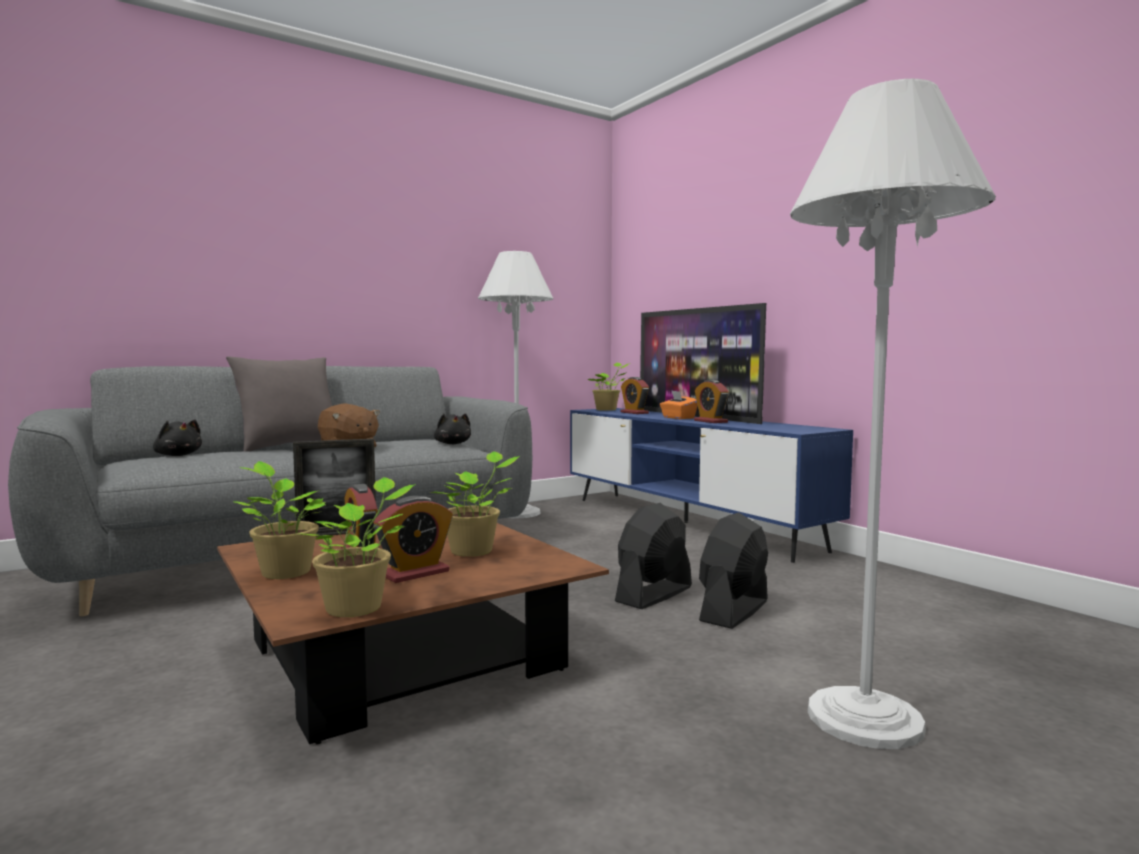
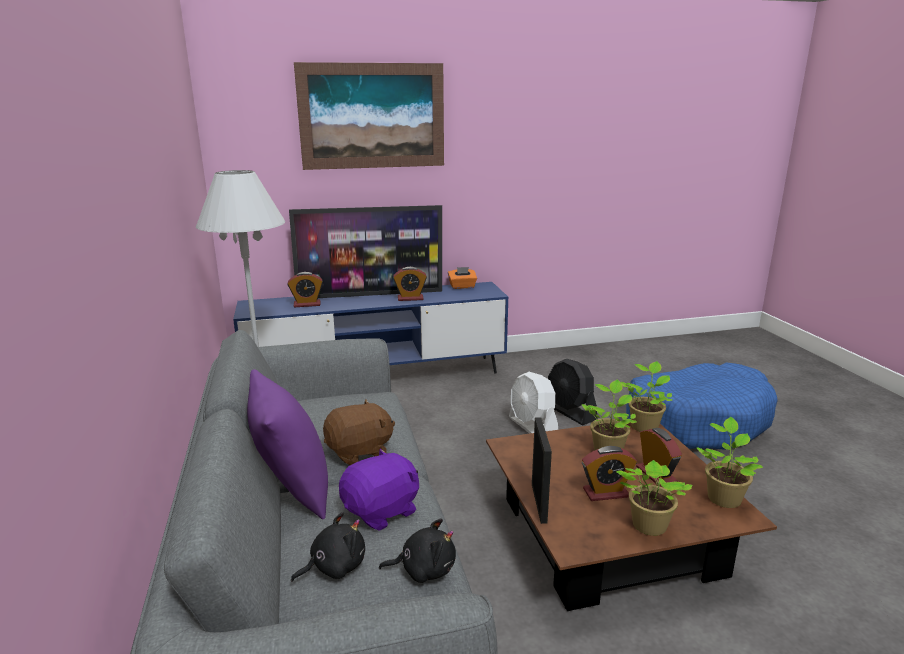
camera: 70 degrees left, 15 degrees up
grey pillow [226,356,332,452] -> purple pillow [247,369,328,519]
black plush toy [434,413,471,444] -> black plush toy moved to [379,518,456,583]
potted plant [588,363,630,411] -> potted plant moved to [621,361,673,432]
black fan [615,503,692,609] -> white fan [509,372,558,434]
orange tissue box [660,390,697,419] -> orange tissue box moved to [448,267,477,289]
white floor lamp [790,78,996,749] -> blue dog bed [626,362,778,450]
none -> picture [294,62,444,170]
none -> purple plush toy [339,448,419,531]

